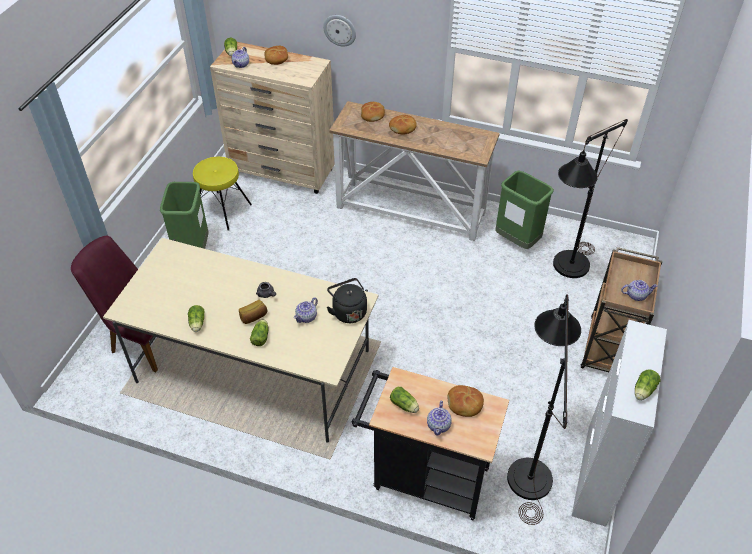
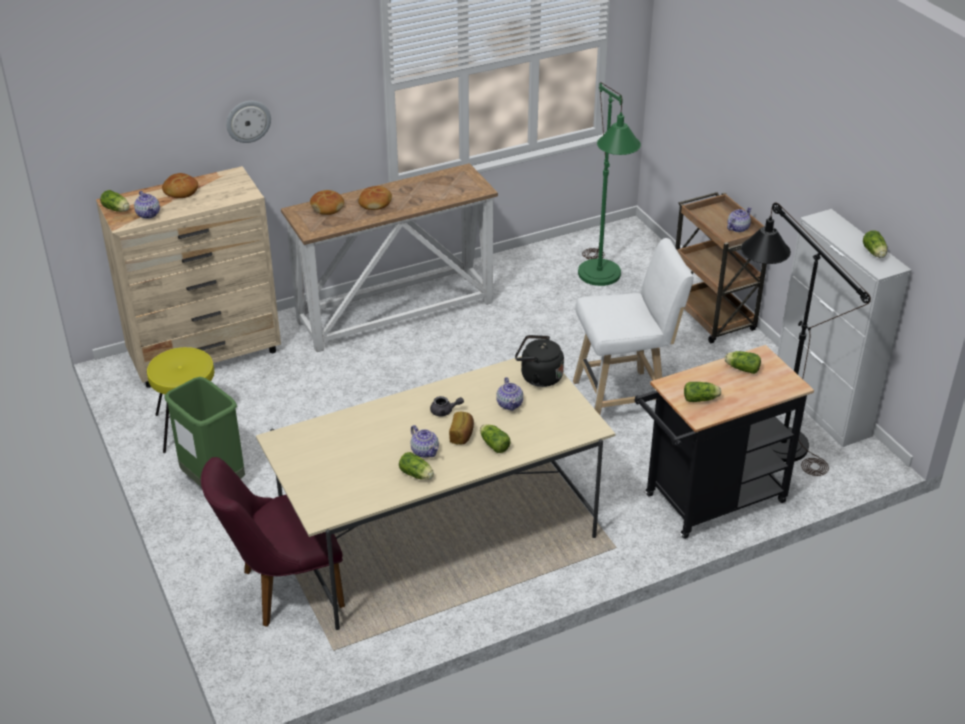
camera: 45 degrees left, 10 degrees down
teapot [427,401,452,435] -> teapot moved to [410,425,439,458]
bread [448,385,484,417] -> lettuce [725,351,761,374]
green trash can [495,170,554,249] -> none
black floor lamp [553,119,628,278] -> green floor lamp [578,82,641,286]
none -> white stool [573,238,693,415]

